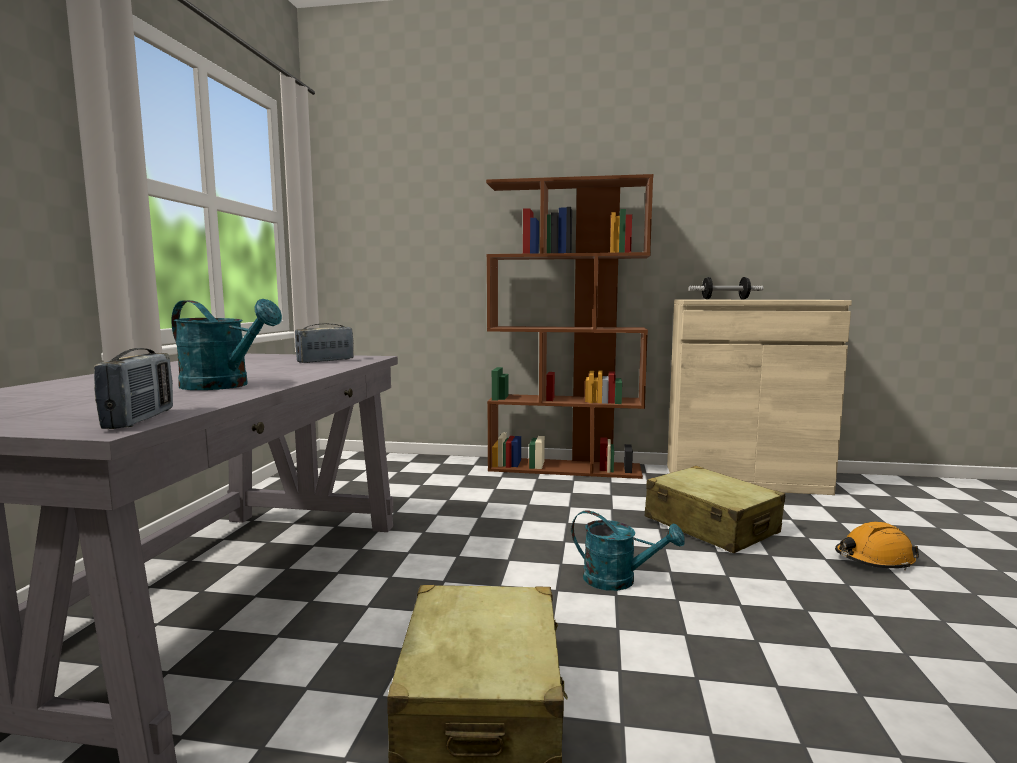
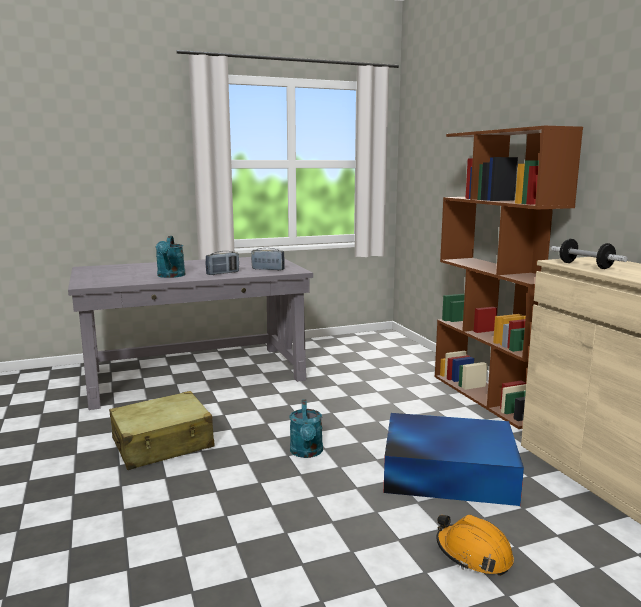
camera: 60 degrees right, 5 degrees up
radio [94,348,173,429] -> radio moved to [205,251,239,275]
beige suitcase [645,466,785,553] -> blue storage box [384,413,524,506]

